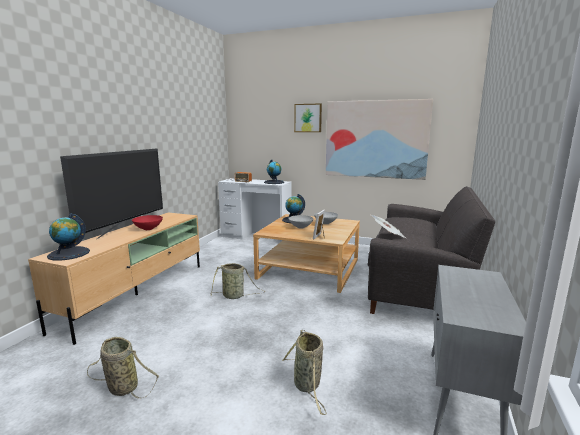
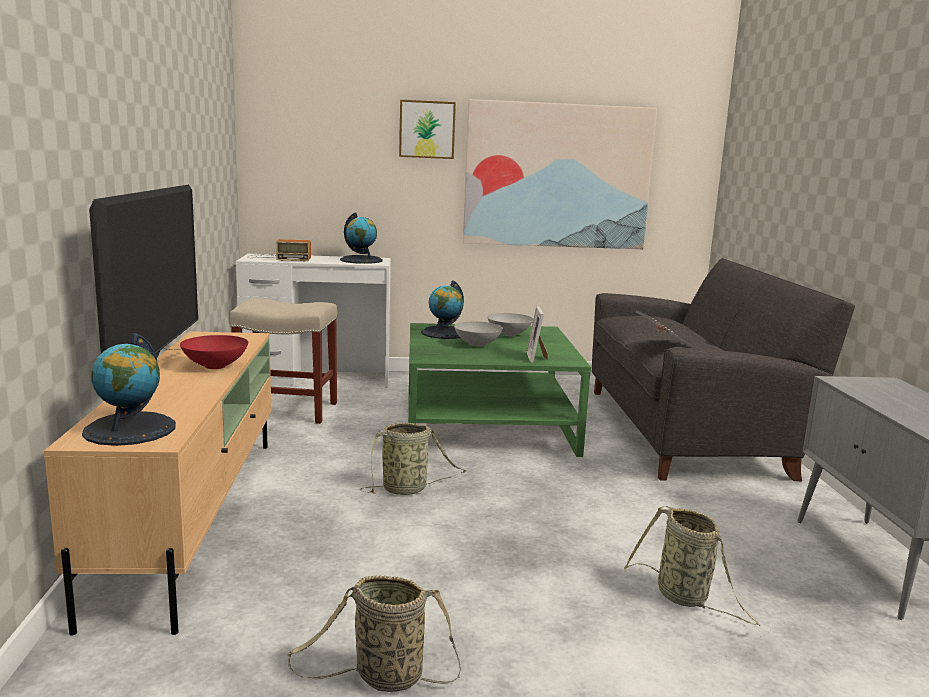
camera: 25 degrees left, 0 degrees up
beige coffee table [253,214,360,293] -> green coffee table [408,323,591,457]
none -> beige stool [229,299,337,424]

